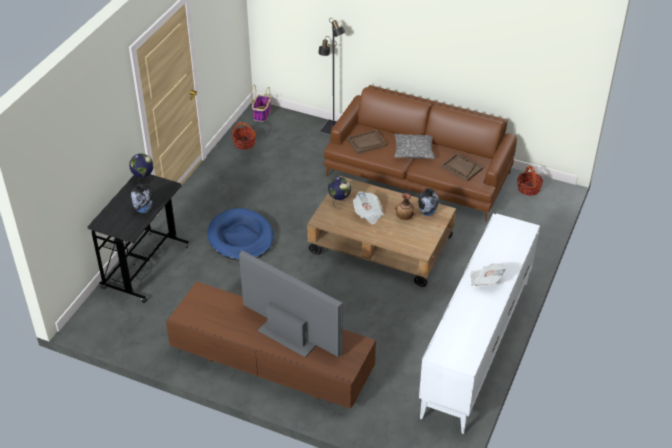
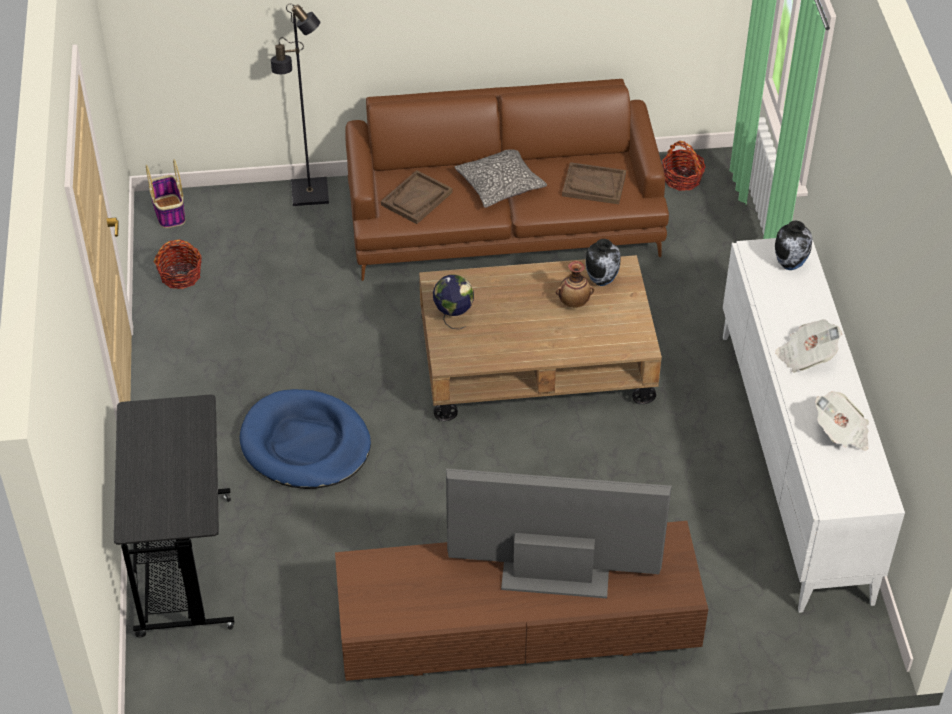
camera: 30 degrees left, 5 degrees up
globe [129,153,154,185] -> none
vase [130,184,153,213] -> vase moved to [775,221,813,270]
newspaper [353,191,384,225] -> newspaper moved to [815,391,869,451]

